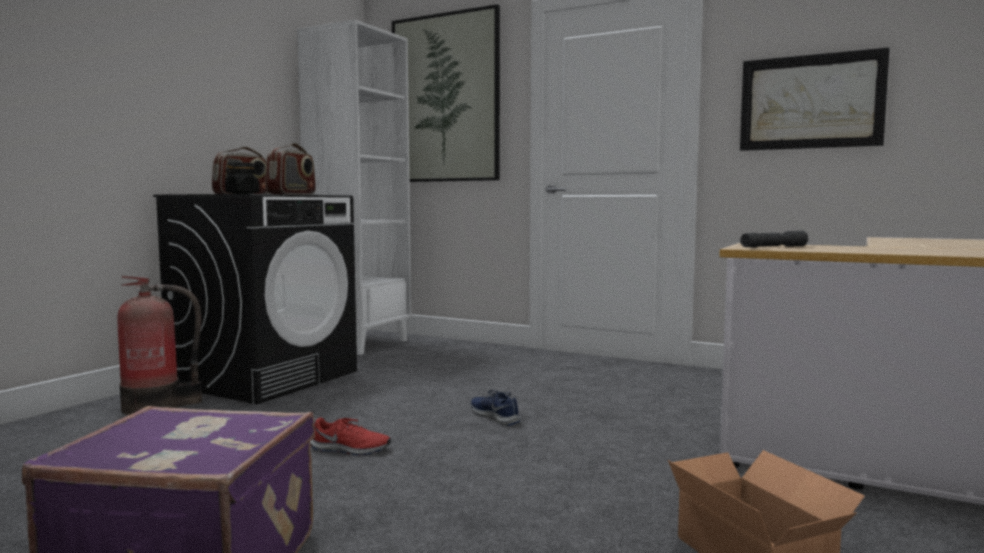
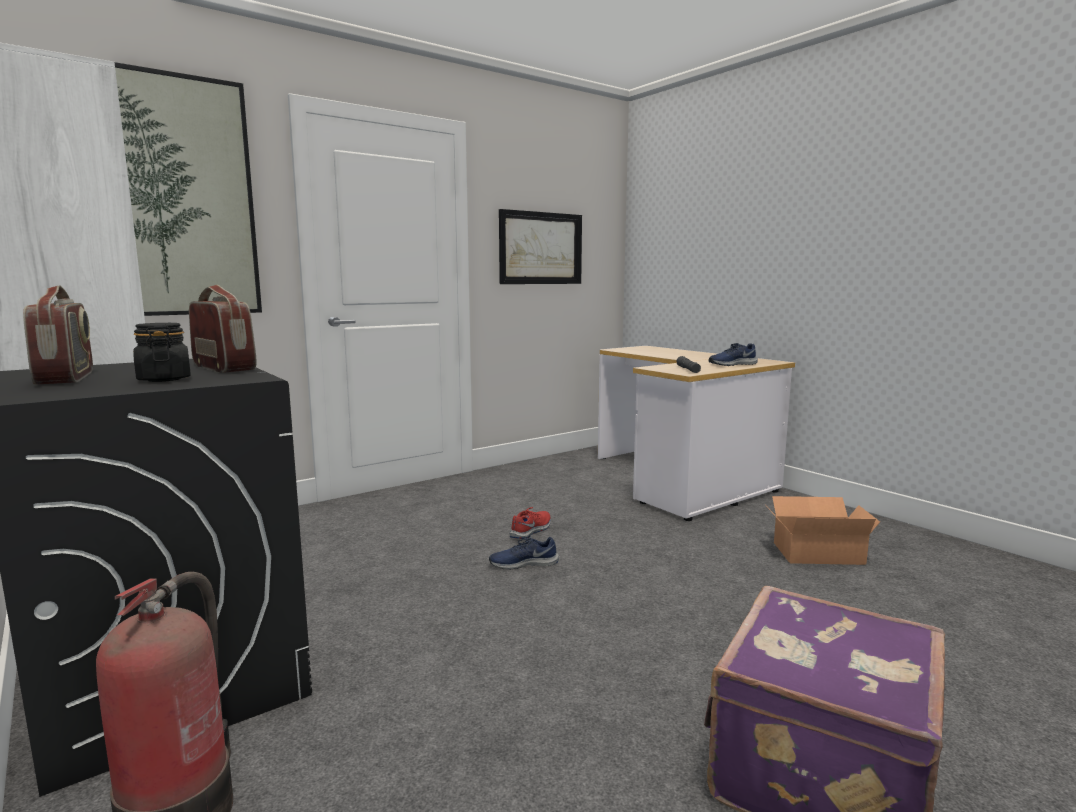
camera: 65 degrees left, 5 degrees up
red shoe [310,417,391,455] -> red shoe moved to [510,507,551,539]
none -> blue shoe [709,343,758,366]

